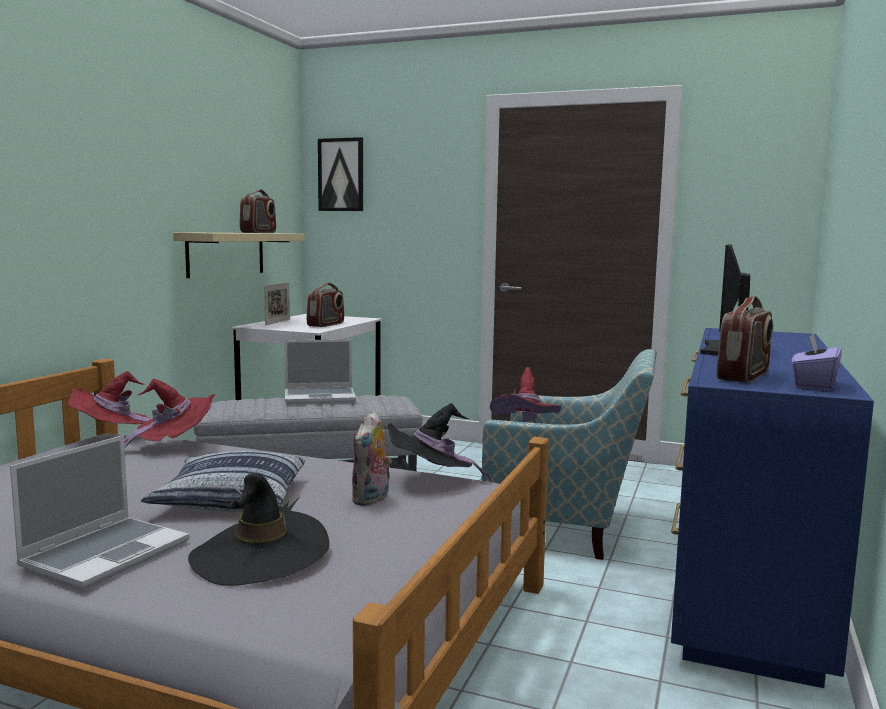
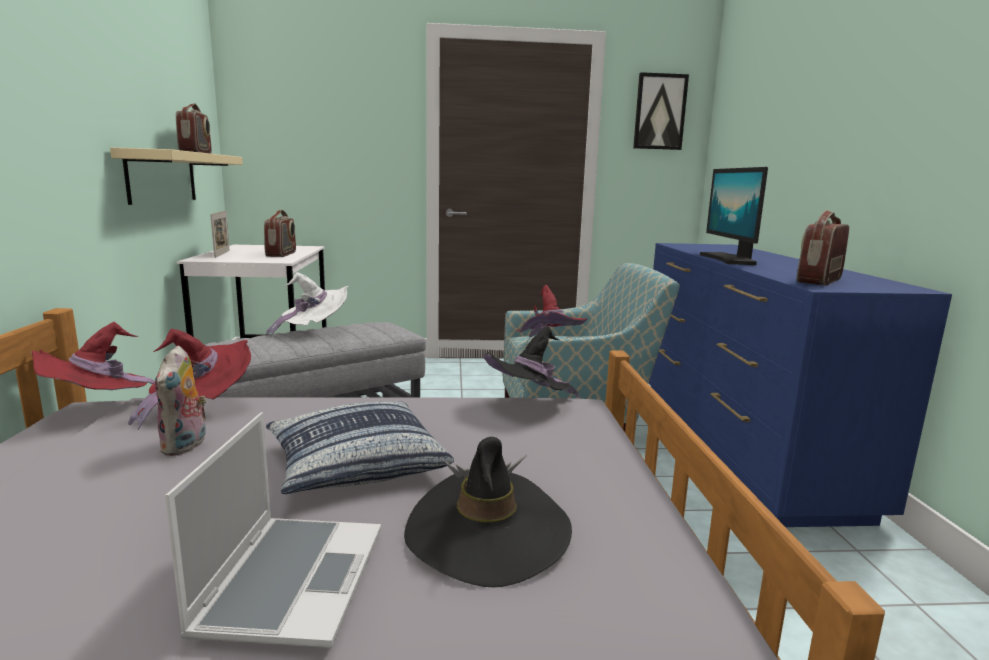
camera: 25 degrees left, 5 degrees up
laptop [284,339,356,404] -> white hat [266,272,348,338]
picture [318,137,363,211] -> picture moved to [633,72,689,150]
plush toy [352,411,392,506] -> plush toy moved to [155,345,207,456]
radio [717,296,773,383] -> radio turned 150 degrees counterclockwise [797,210,849,285]
purple tissue box [792,333,842,390] -> none

